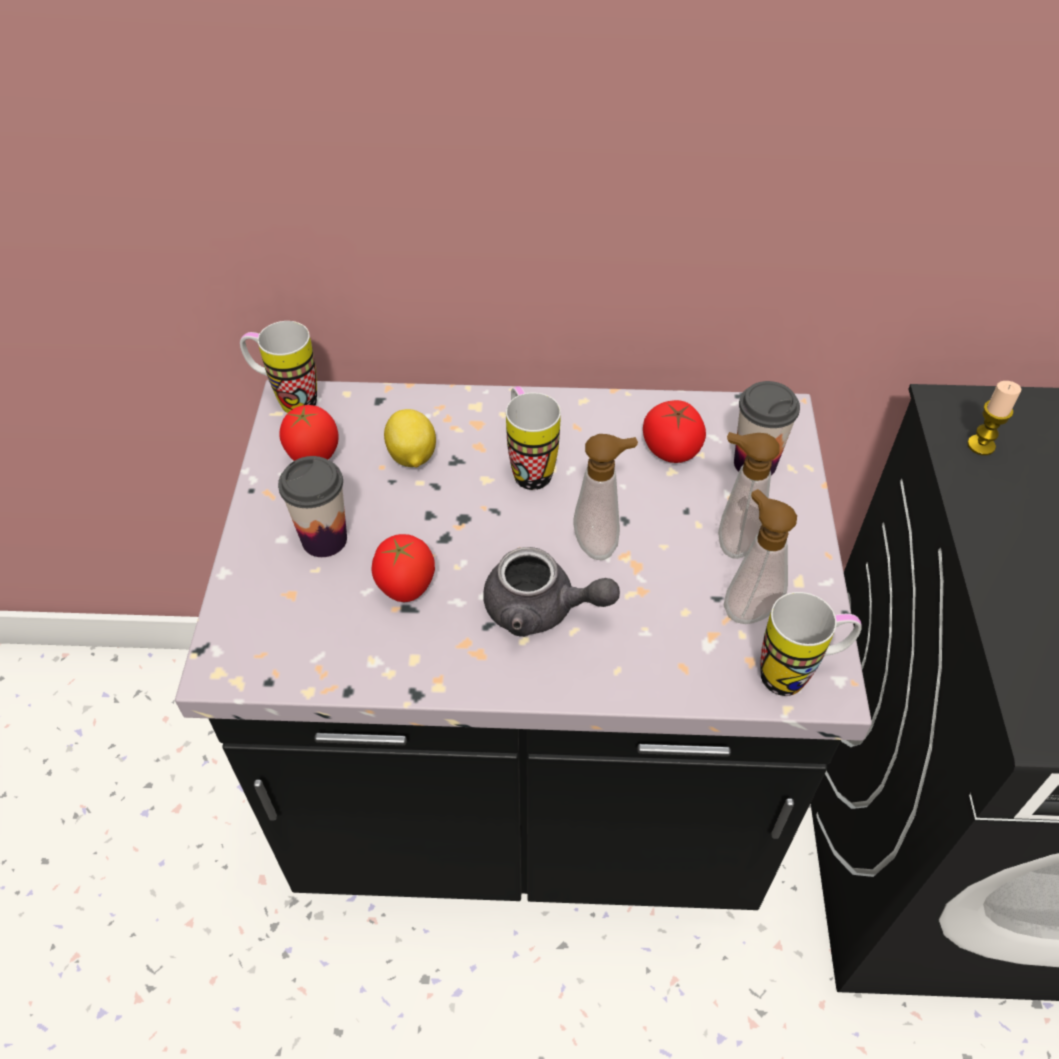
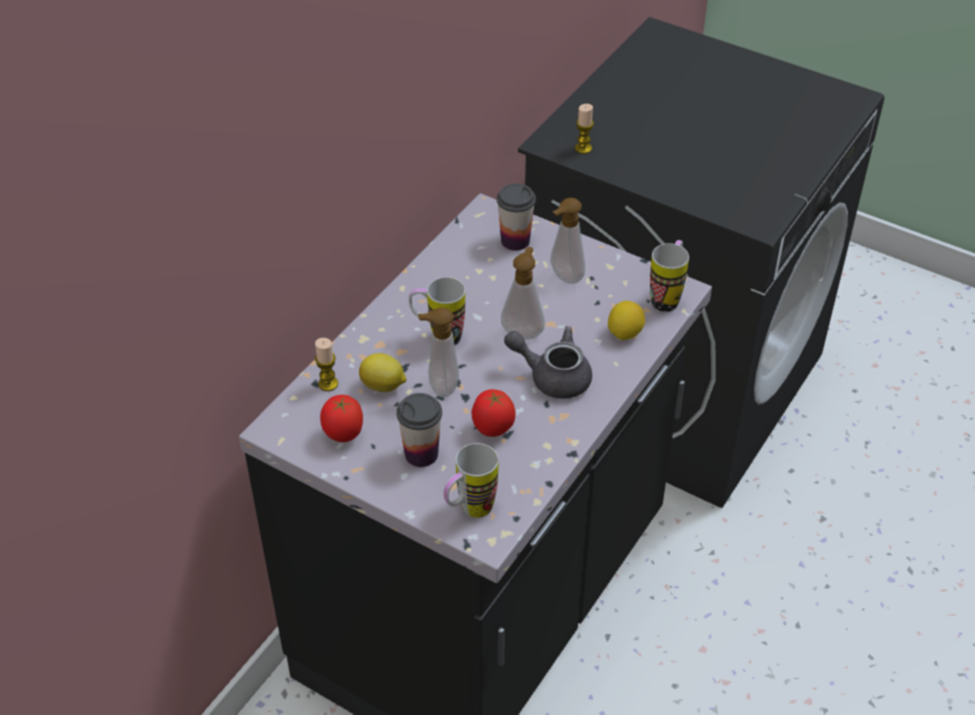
camera: 60 degrees left, 5 degrees down
mug [240,321,317,413] -> mug moved to [444,443,498,518]
grey teapot [483,547,620,637] -> grey teapot turned 120 degrees counterclockwise [504,326,592,399]
tomato [643,400,706,463] -> none
soap dispenser [724,489,797,624] -> soap dispenser moved to [418,307,459,398]
none -> candle [315,338,338,391]
none -> lemon [608,301,645,340]

